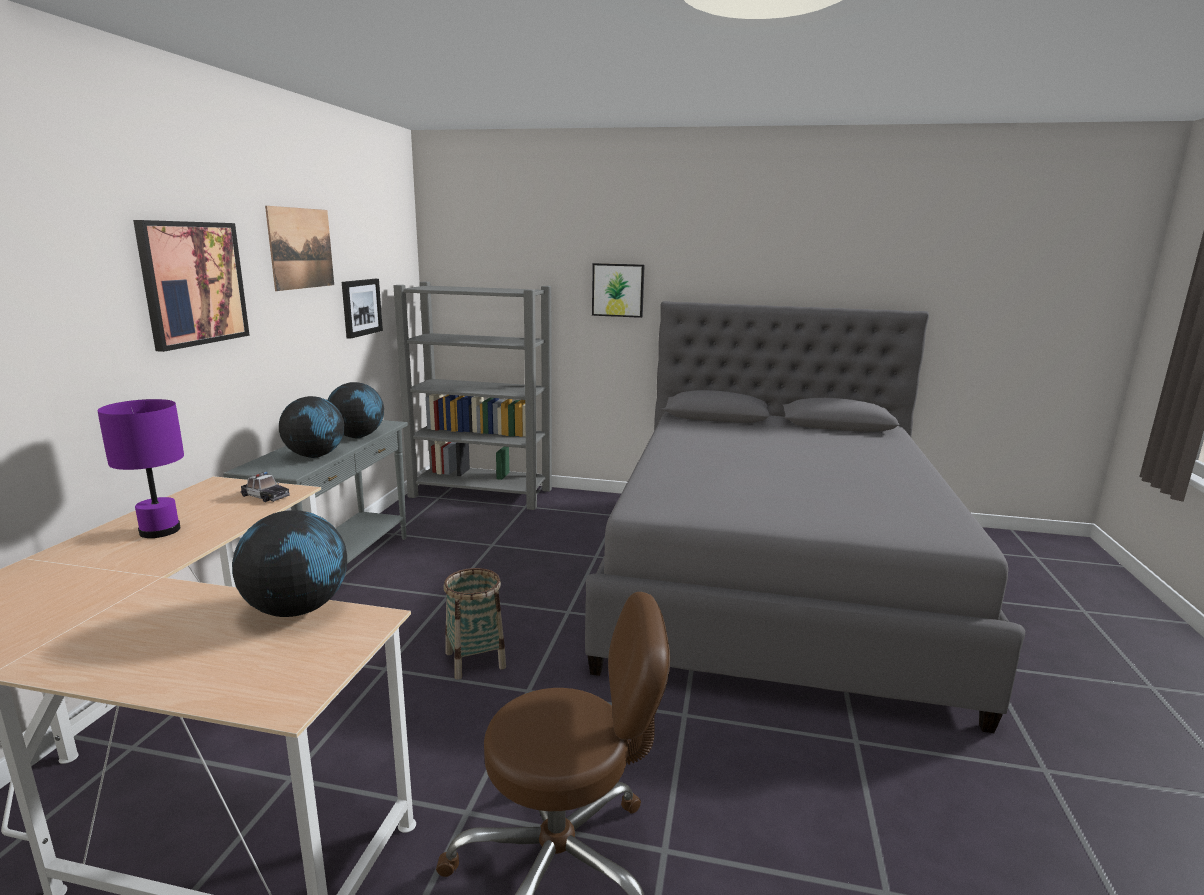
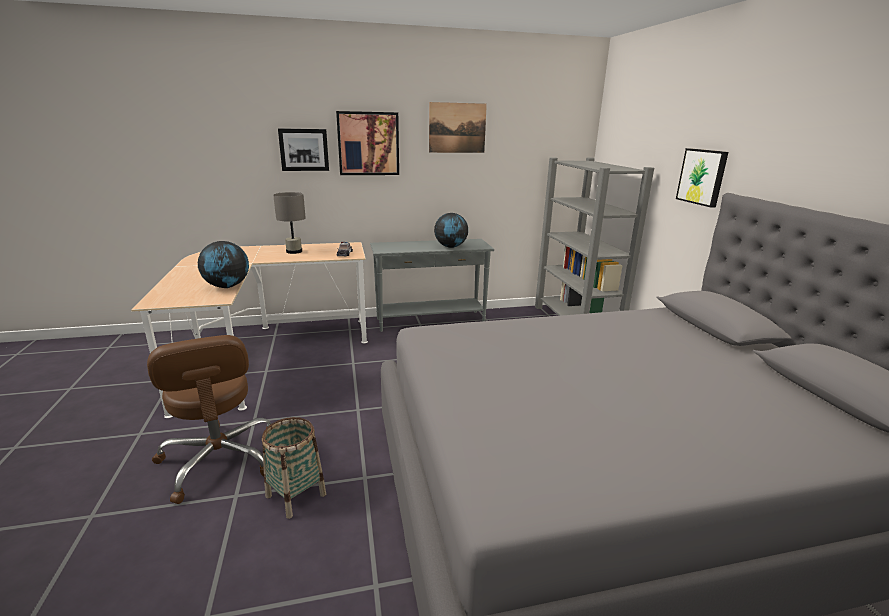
camera: 65 degrees right, 5 degrees up
purple table lamp [98,399,184,538] -> grey table lamp [274,192,305,254]
globe [279,396,345,458] -> none
picture [342,279,383,339] -> picture moved to [278,128,329,171]
basket [444,568,506,680] -> basket moved to [262,417,326,519]

